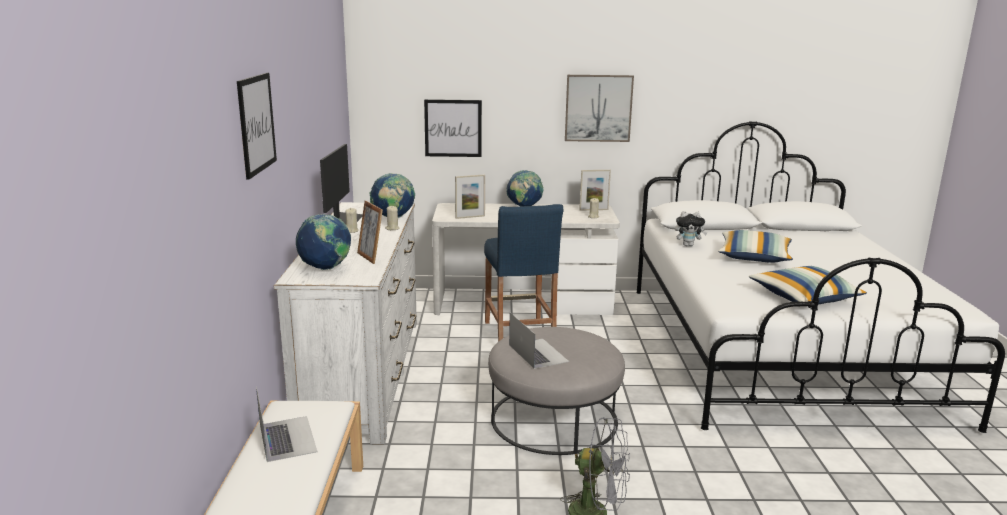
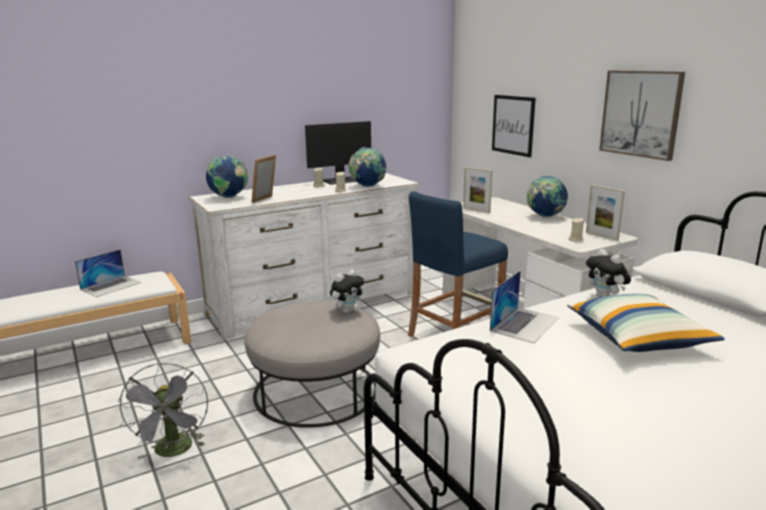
camera: 60 degrees right, 0 degrees up
picture [237,73,277,180] -> none
laptop [509,313,569,369] -> laptop moved to [490,270,559,343]
pillow [749,266,867,304] -> none
none -> plush toy [330,270,364,313]

